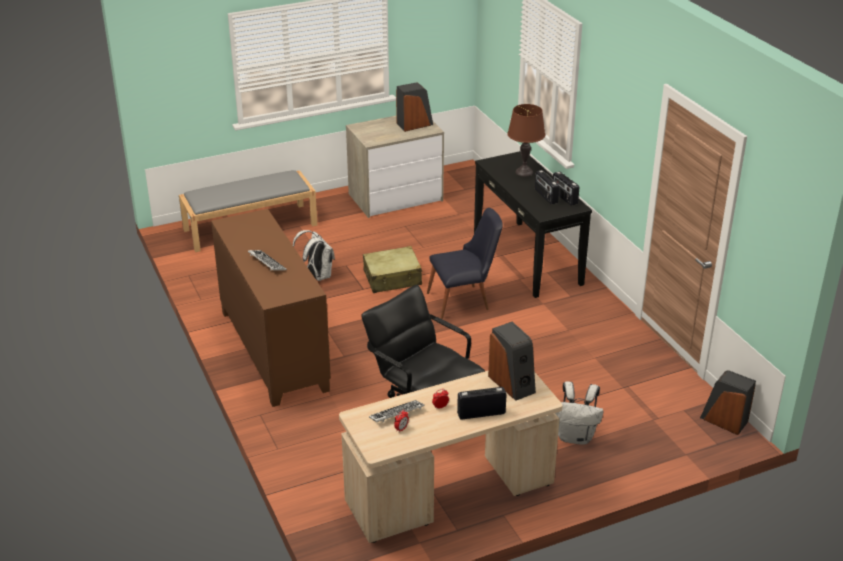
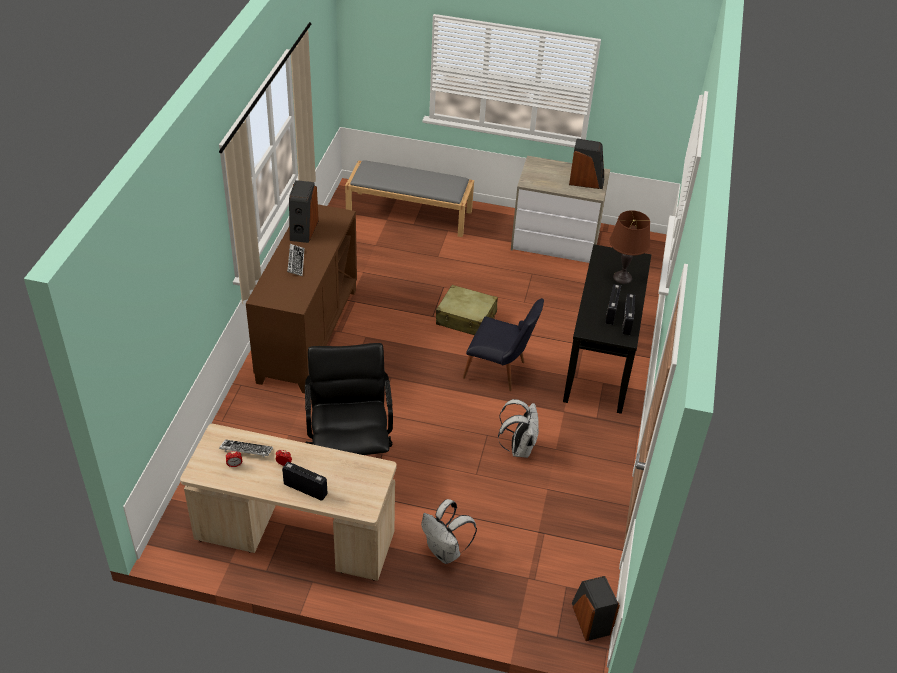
camera: 35 degrees right, 10 degrees up
white backpack [293,230,335,281] -> white backpack moved to [498,399,539,458]
speaker [488,322,536,400] -> speaker moved to [289,180,319,243]

